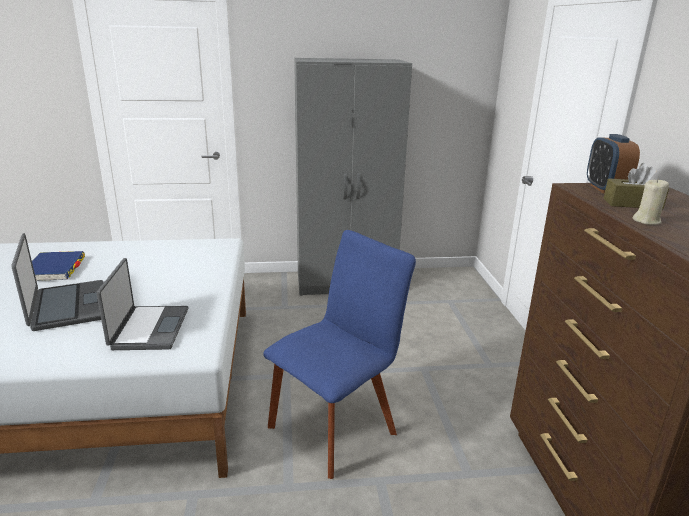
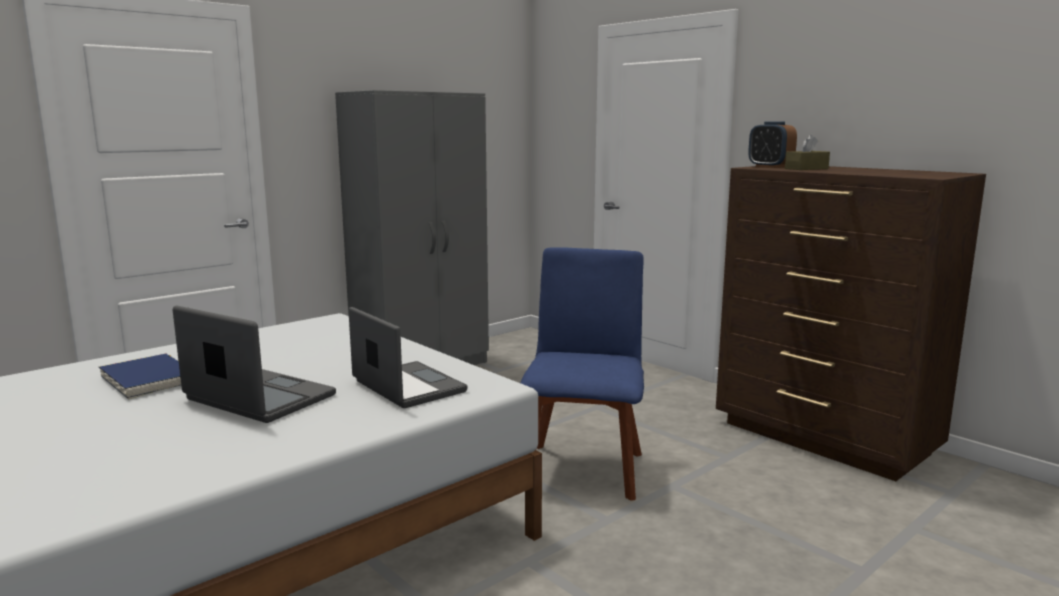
camera: 35 degrees left, 10 degrees down
beige candle [633,178,669,225] -> none

